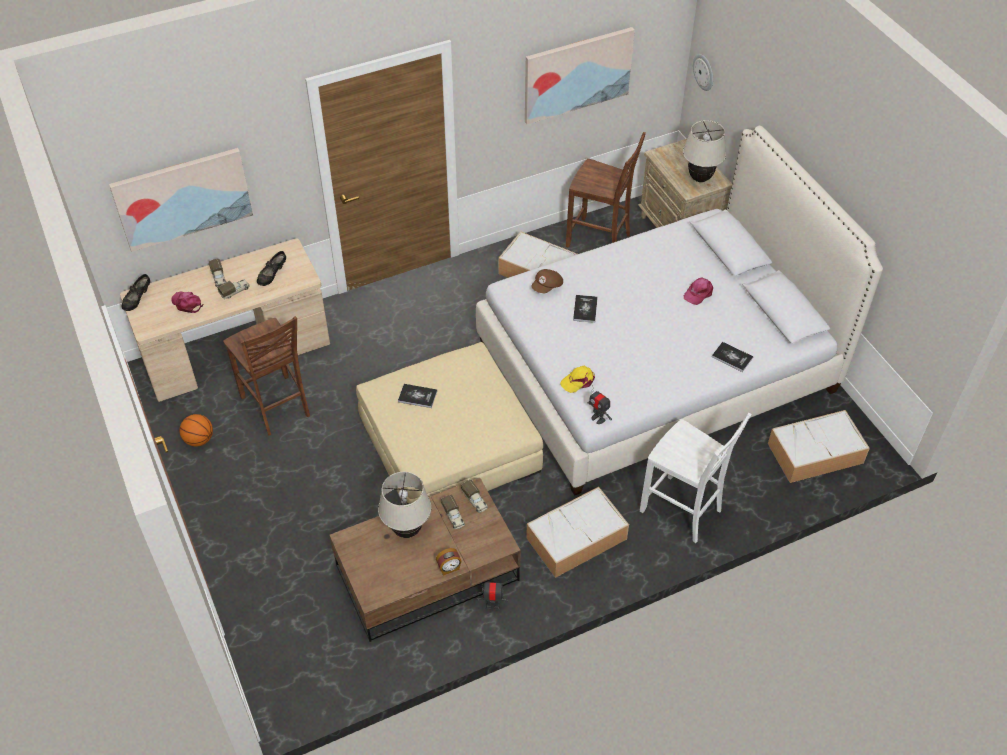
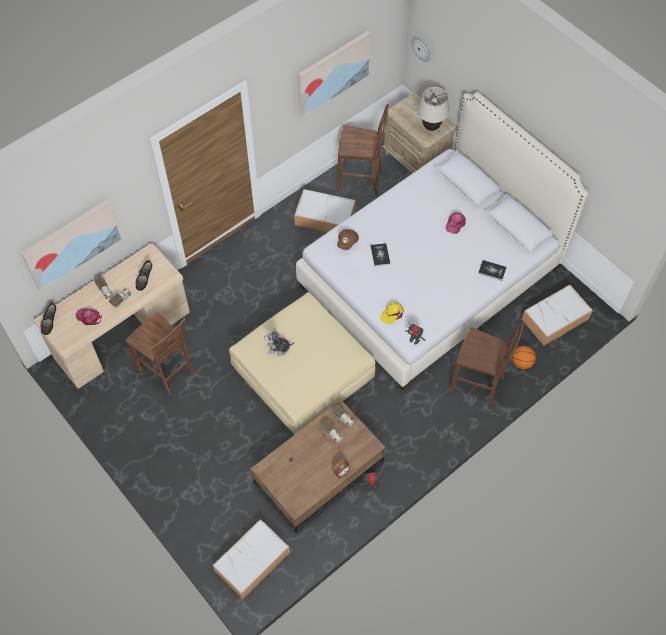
camera: 15 degrees left, 10 degrees up
basketball [180,414,213,447] -> basketball moved to [512,346,536,369]
beige table lamp [378,472,431,538] -> none
book [398,384,437,408] -> plush toy [264,327,294,356]
storage box [526,487,629,578] -> storage box moved to [213,519,290,599]
white chair [640,413,751,543] -> brown chair [450,321,525,406]

